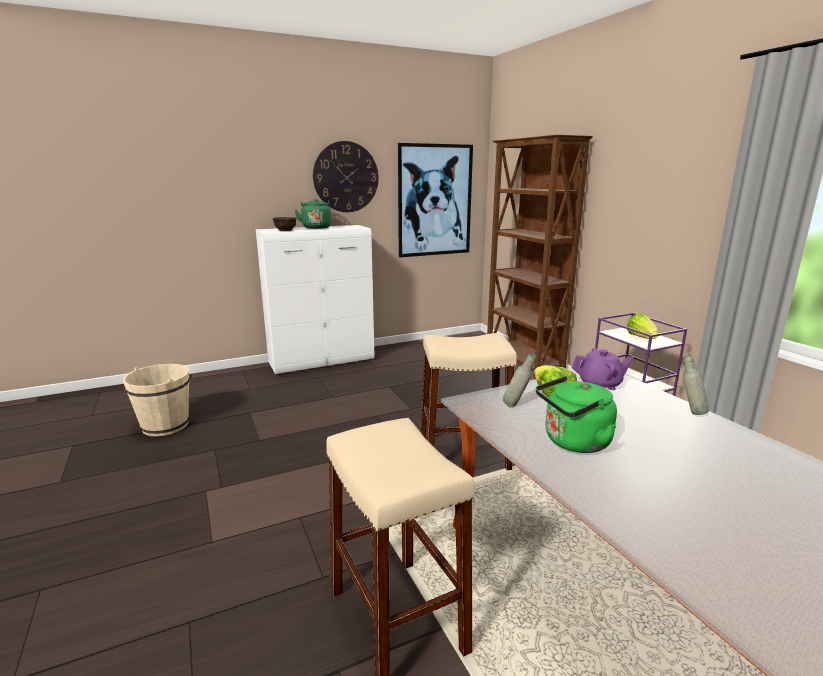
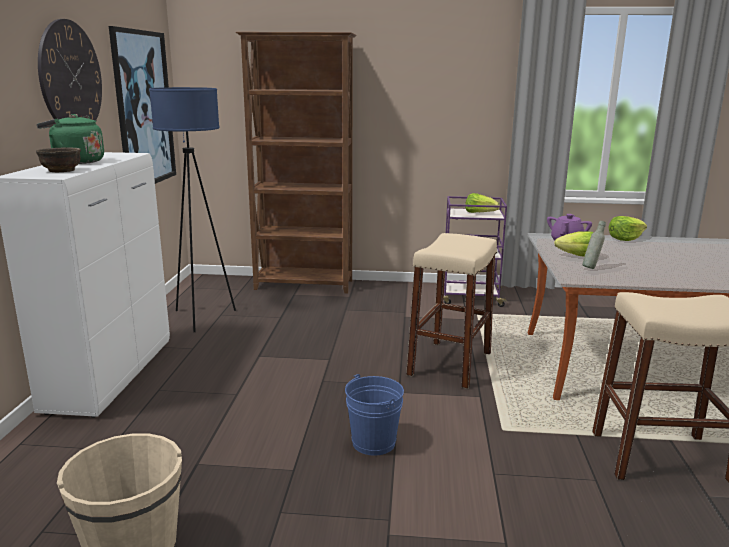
camera: 60 degrees left, 0 degrees up
green kettle [536,376,617,453] -> none
grey bottle [683,355,709,415] -> lettuce [609,216,647,241]
none -> blue floor lamp [149,87,236,332]
none -> blue bucket [345,374,404,456]

